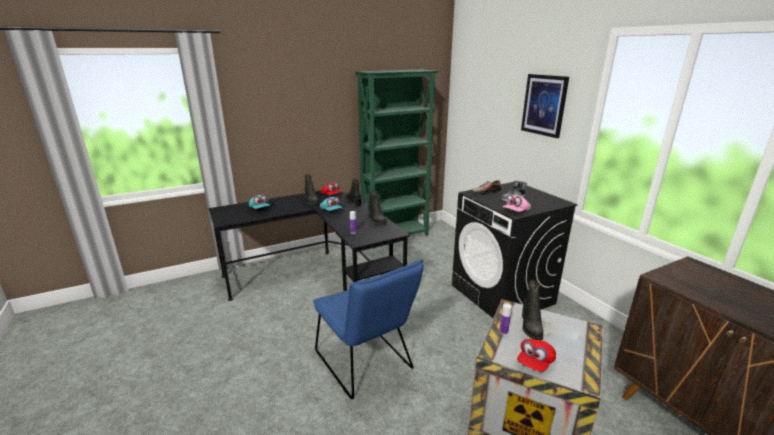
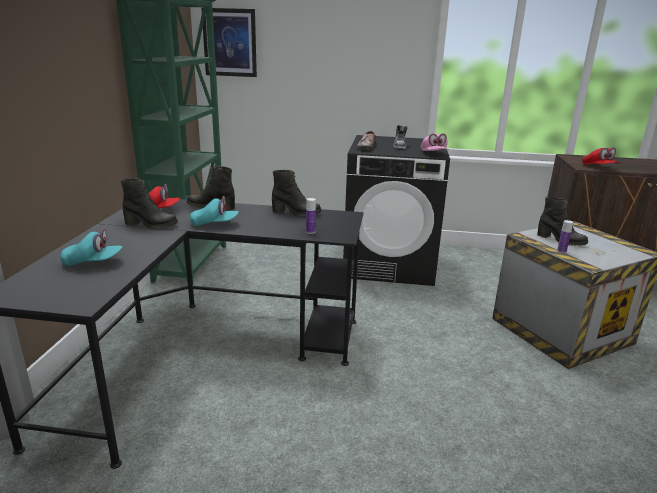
camera: 55 degrees left, 0 degrees up
blue chair [313,260,424,399] -> none
red cap [517,339,556,372] -> red cap moved to [582,147,620,164]
picture [521,74,569,138] -> picture moved to [202,8,257,77]

